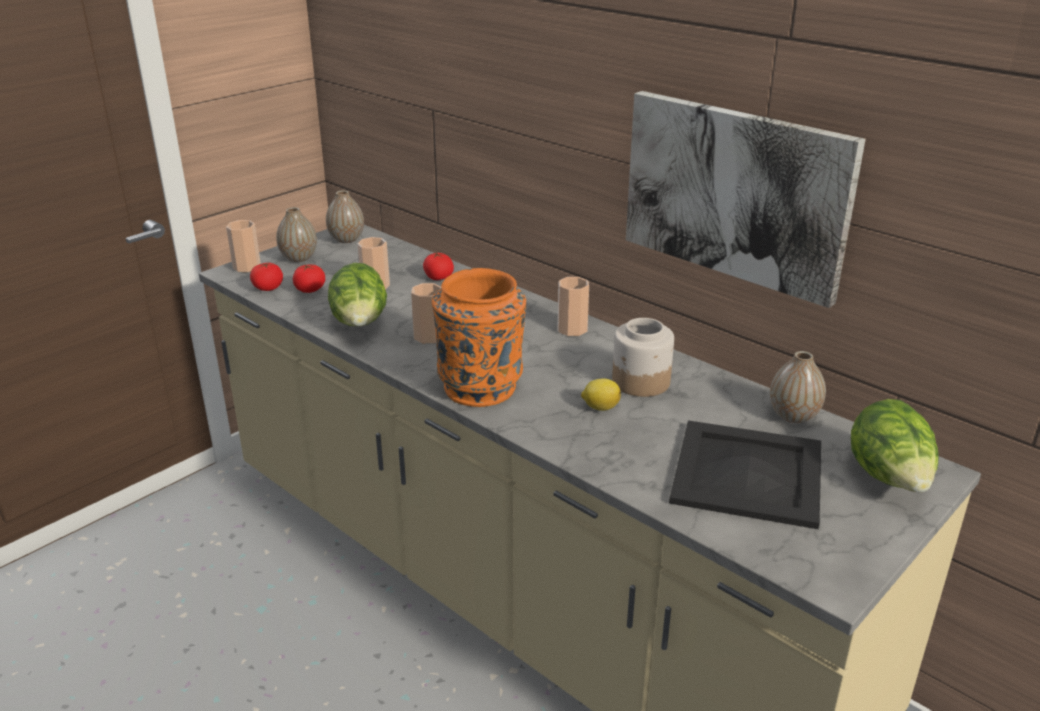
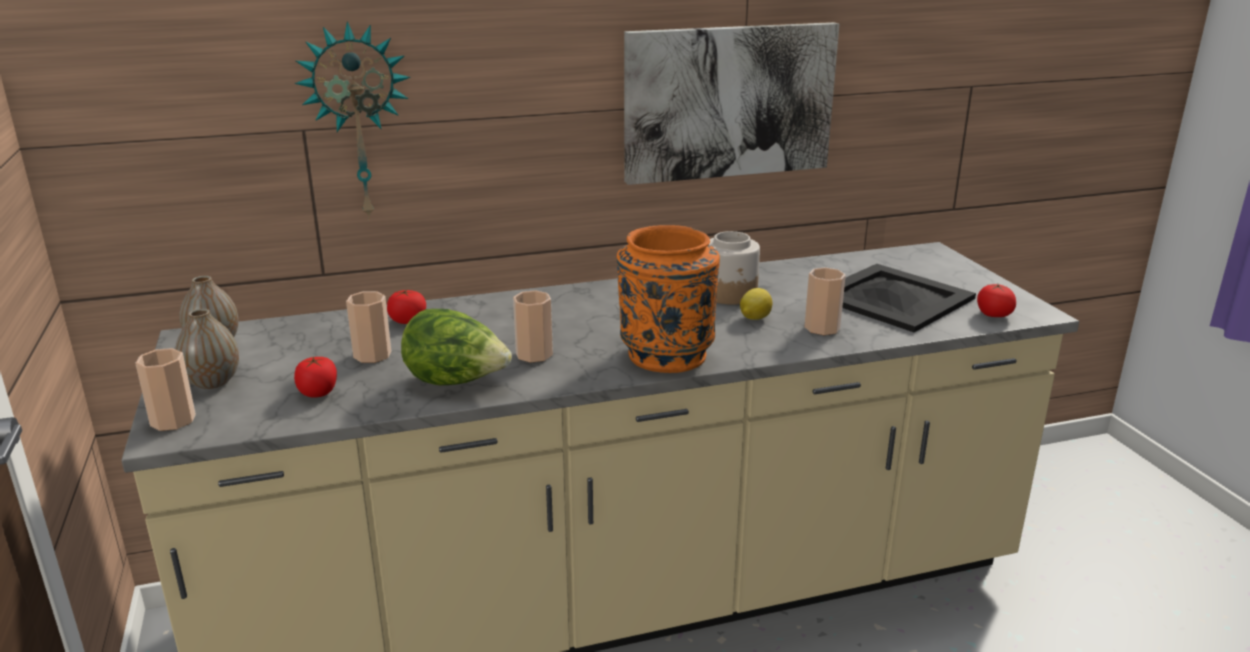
camera: 60 degrees left, 5 degrees down
tomato [250,262,283,291] -> tomato moved to [977,284,1016,317]
cup [558,277,589,336] -> cup moved to [804,267,846,335]
vase [770,351,826,423] -> none
lettuce [851,399,939,493] -> none
none -> wall clock [295,21,411,221]

